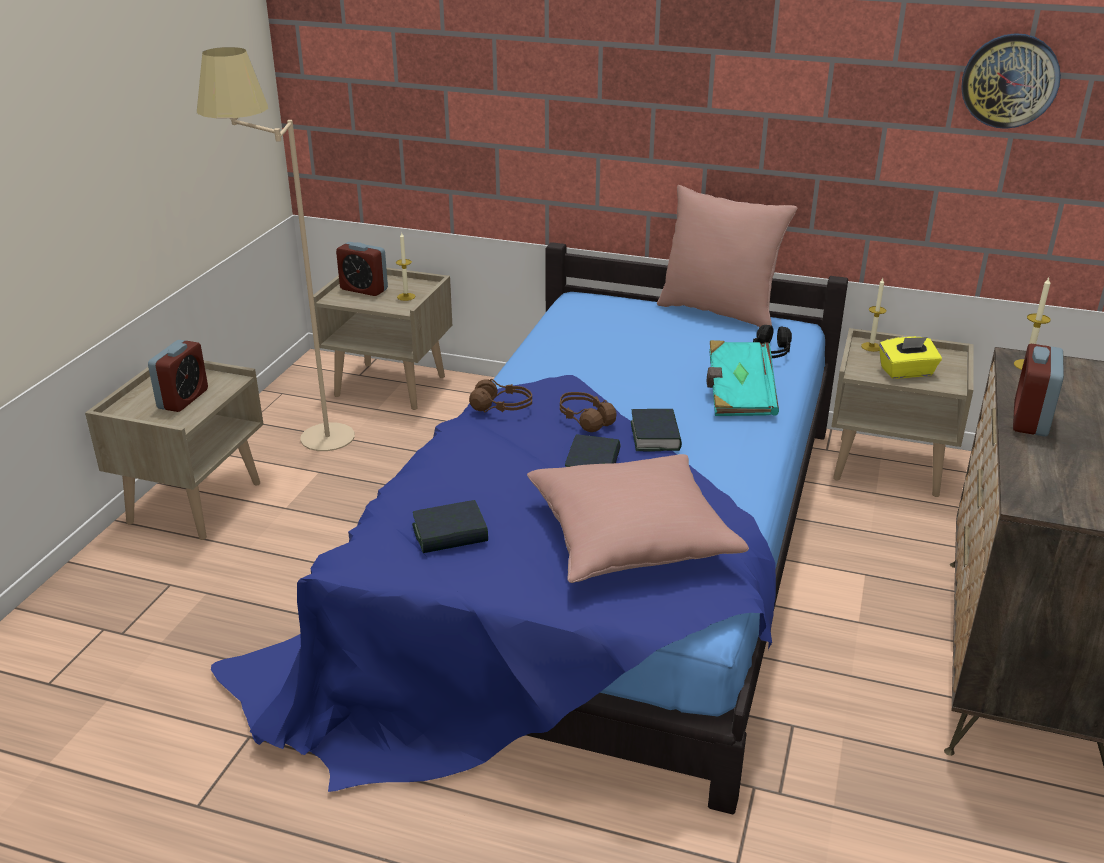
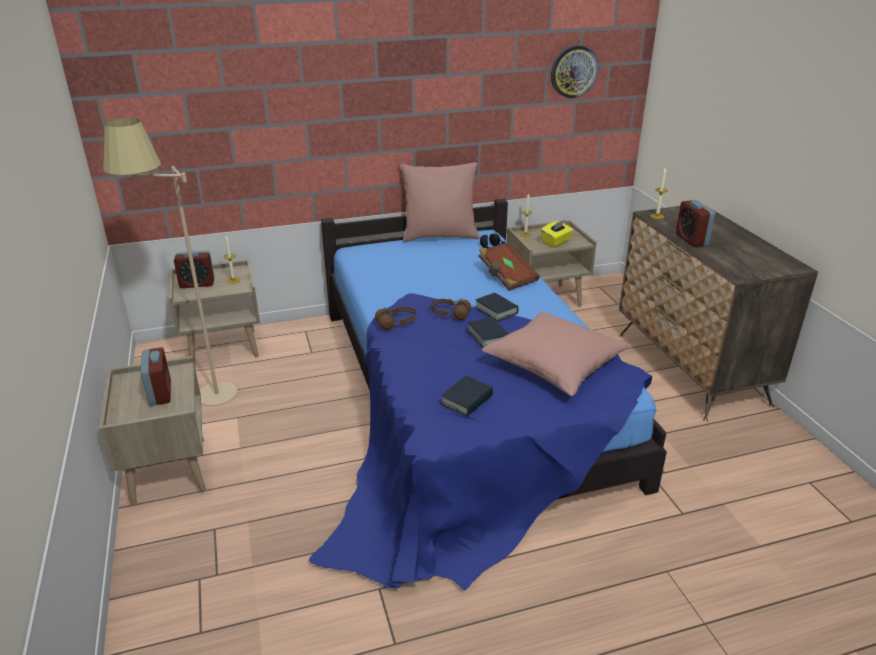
camera: 35 degrees left, 0 degrees up
turquoise book [706,340,779,416] -> brown book [478,242,540,291]

